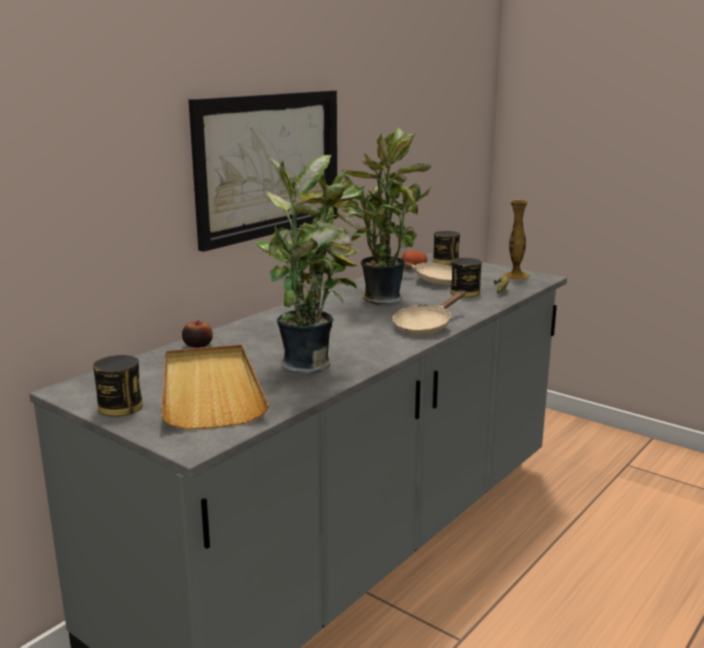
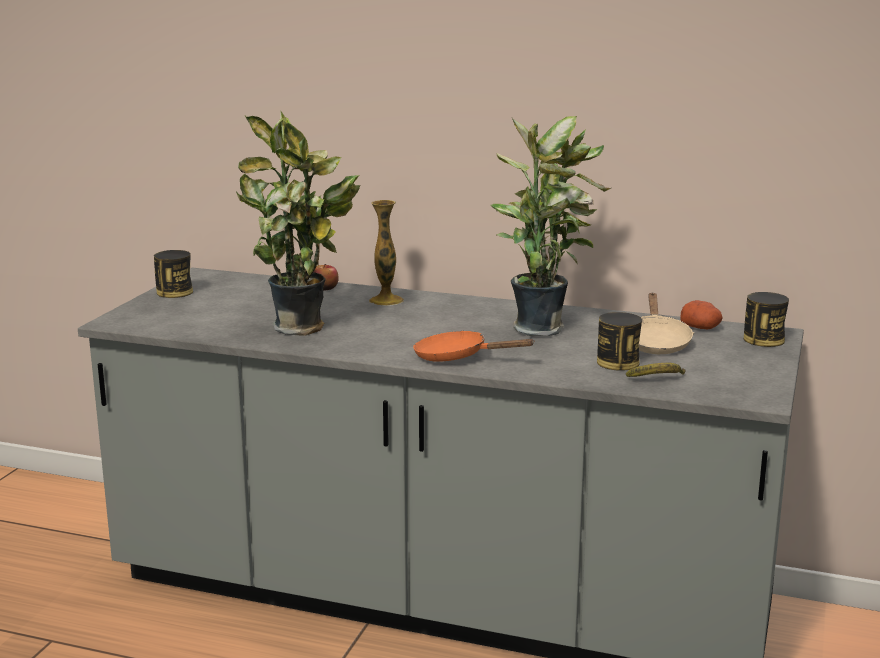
camera: 70 degrees right, 0 degrees up
beige tray [161,345,269,430] -> none
picture [189,90,338,252] -> none
beige frying pan [392,291,466,335] -> orange frying pan [413,331,535,362]
vase [503,199,530,280] -> vase moved to [369,200,404,306]

